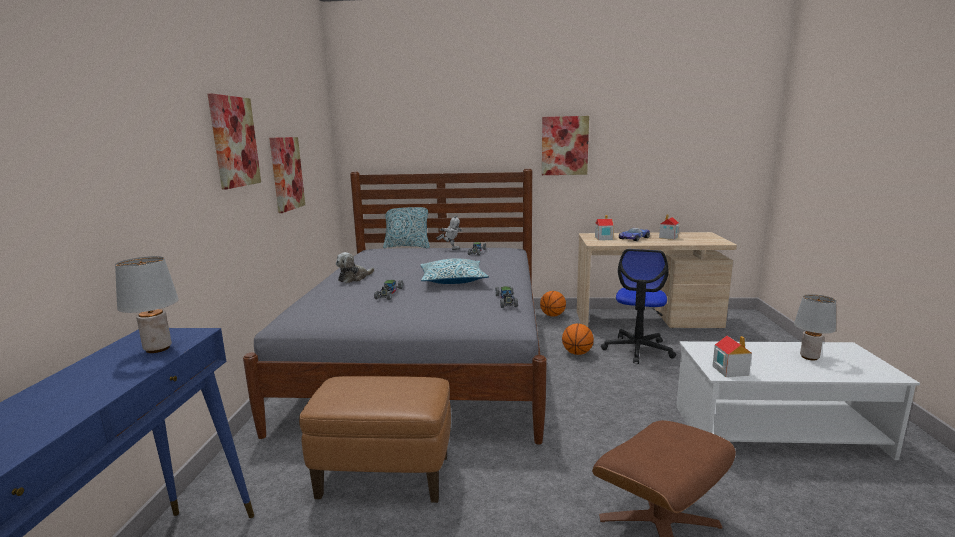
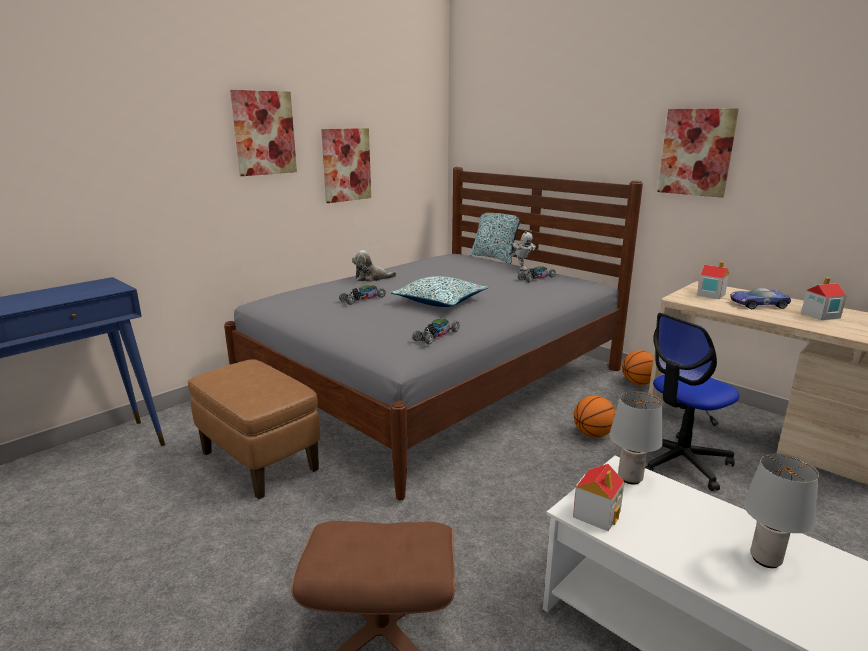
camera: 40 degrees right, 5 degrees up
grey table lamp [115,256,179,353] -> grey table lamp moved to [610,391,663,484]

